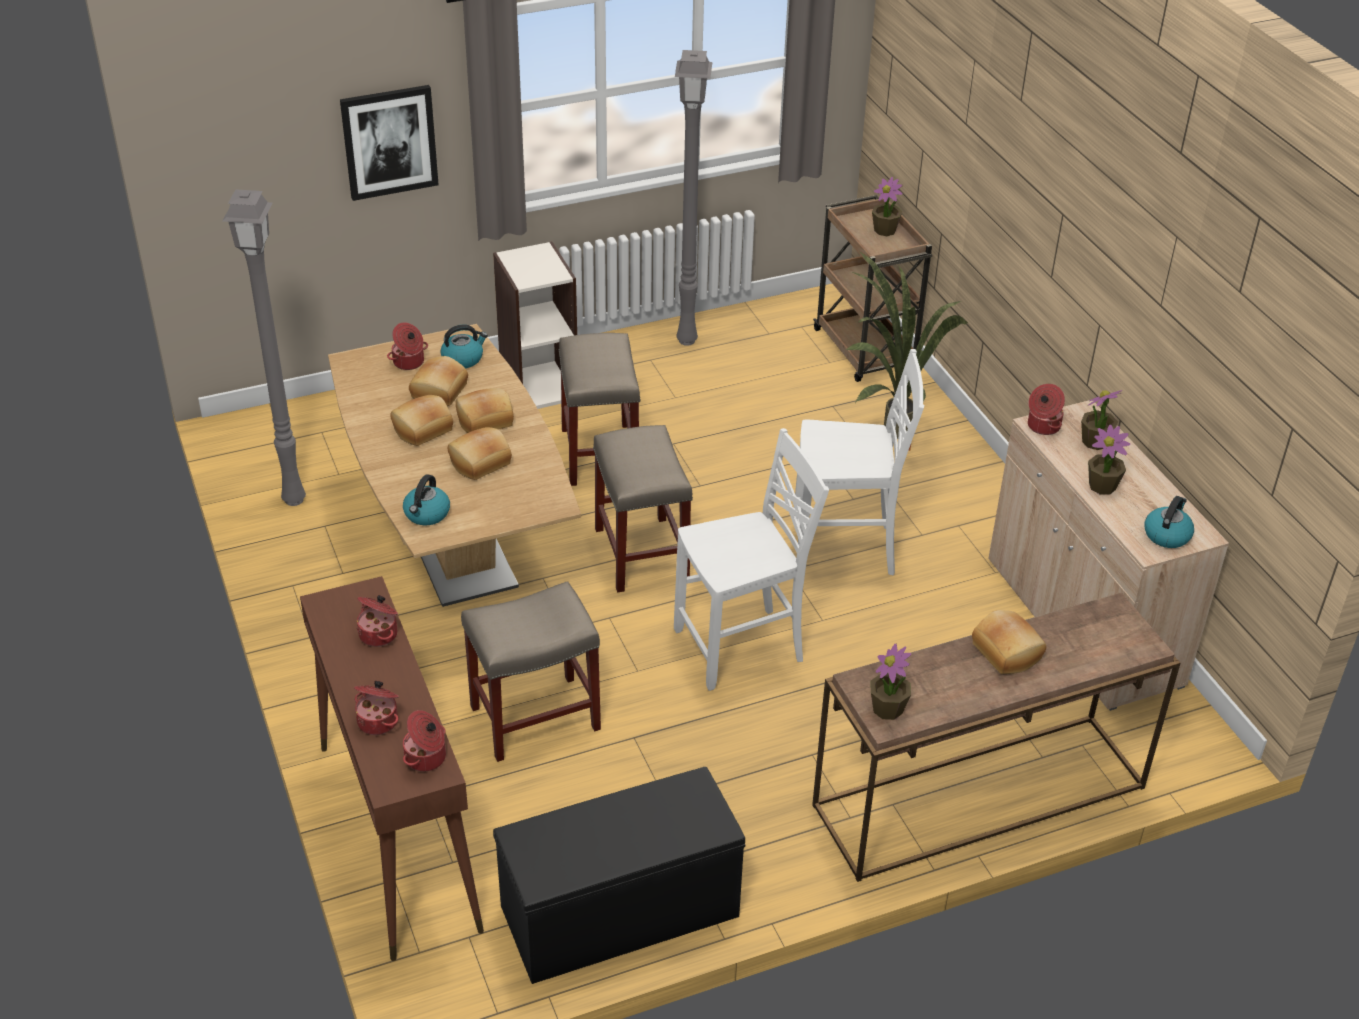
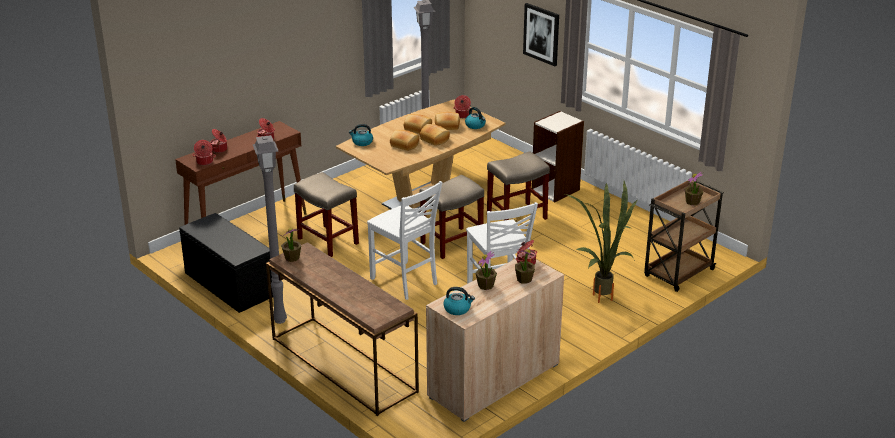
camera: 70 degrees right, 10 degrees down
grey floor lamp [675,50,712,346] -> grey floor lamp moved to [253,135,287,324]
bread [972,610,1046,674] -> none

